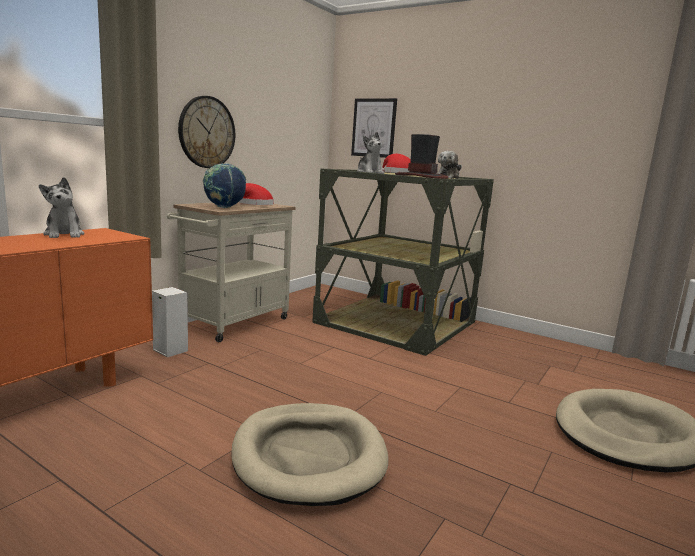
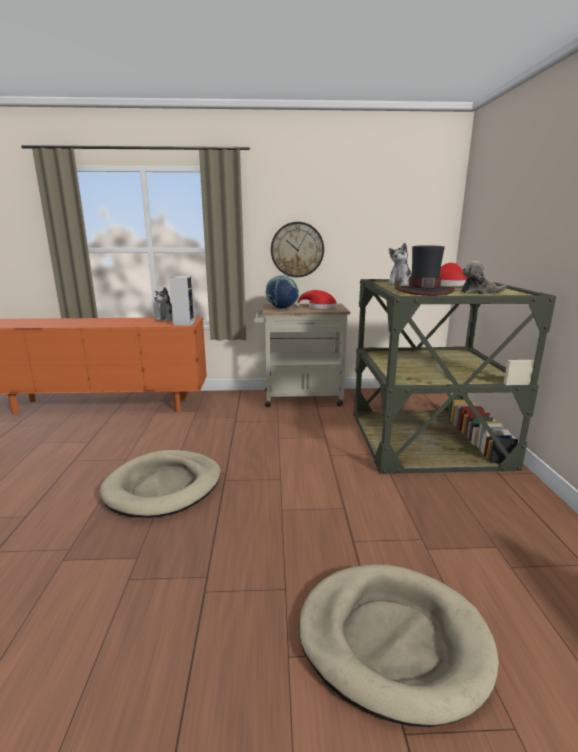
camera: 55 degrees right, 5 degrees up
speaker [152,287,188,357] -> speaker moved to [169,276,196,326]
picture [351,98,397,158] -> none

